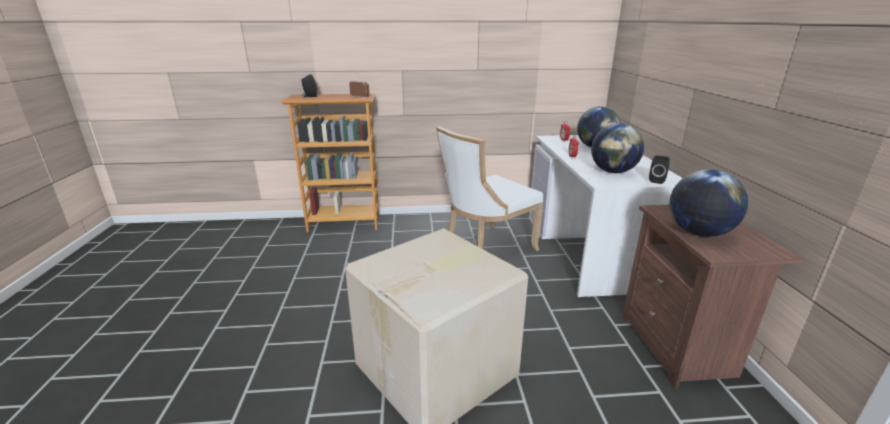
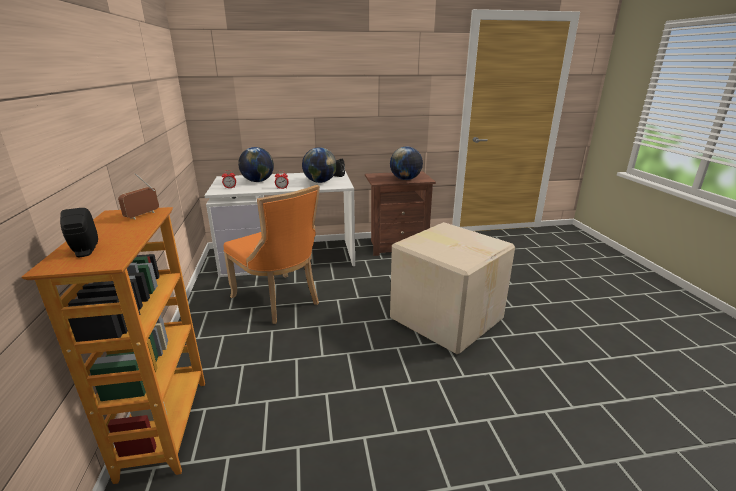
camera: 95 degrees left, 0 degrees up
white chair [436,126,543,251] -> orange chair [223,185,320,324]

